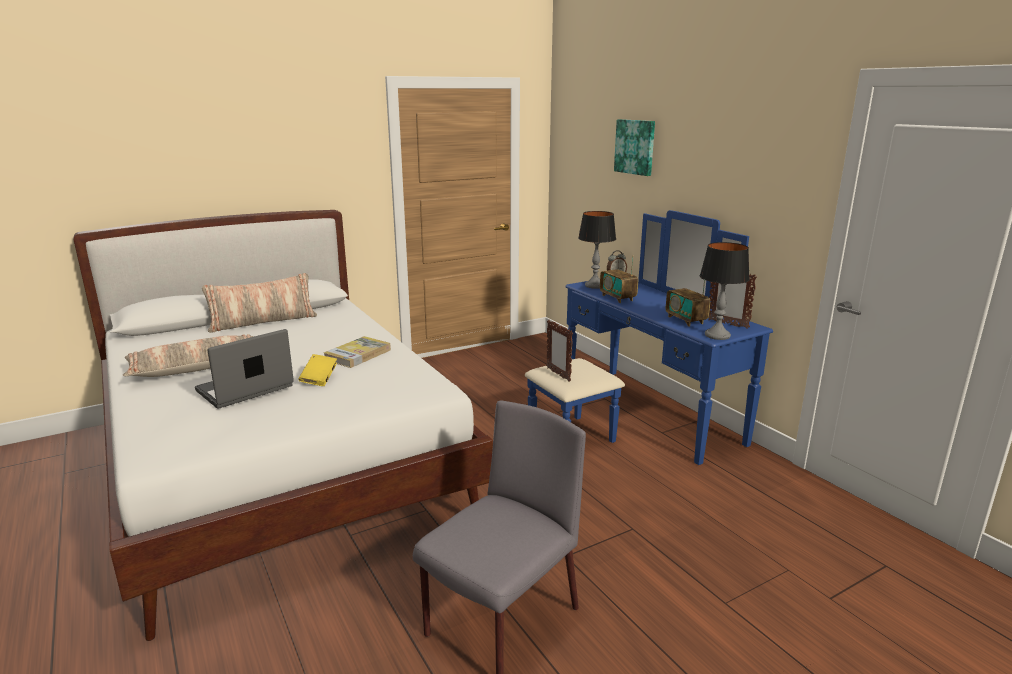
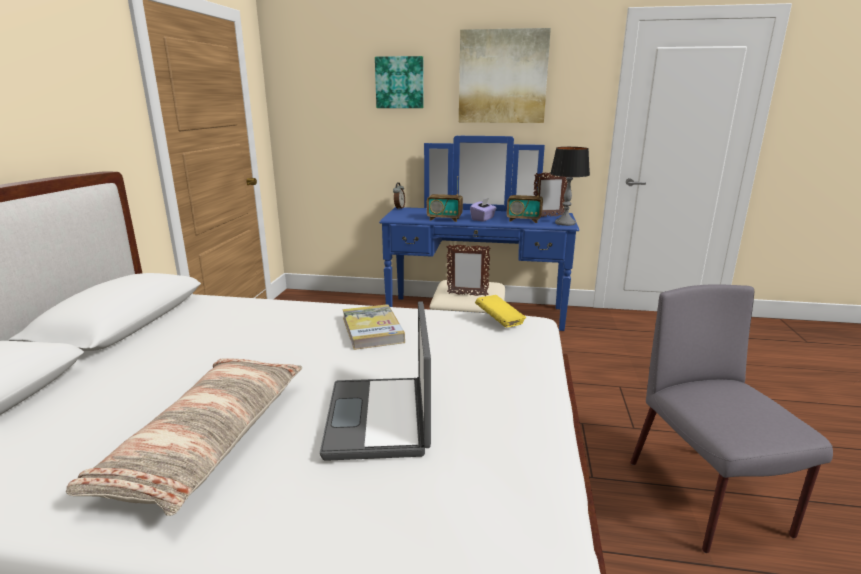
camera: 50 degrees left, 0 degrees up
pillow [202,273,317,333] -> none
yellow book [298,354,337,386] -> yellow book moved to [475,295,526,328]
table lamp [578,211,616,289] -> none
none -> picture [459,28,551,123]
none -> purple tissue box [470,198,496,222]

